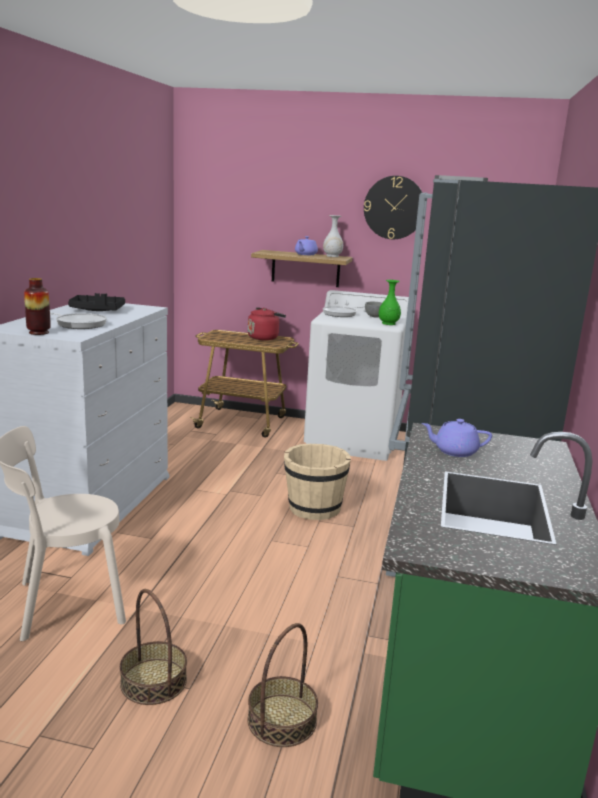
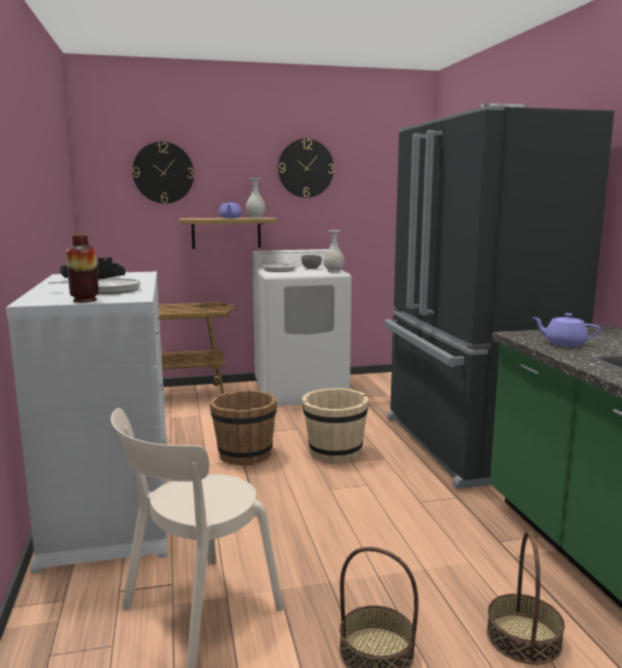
camera: 25 degrees left, 5 degrees down
red kettle [248,307,286,340] -> none
green vase [379,280,401,325] -> white vase [324,230,344,272]
purple teapot [422,419,492,457] -> purple teapot turned 45 degrees clockwise [532,313,600,347]
none -> wall clock [132,142,194,204]
none -> brown bucket [210,390,277,466]

